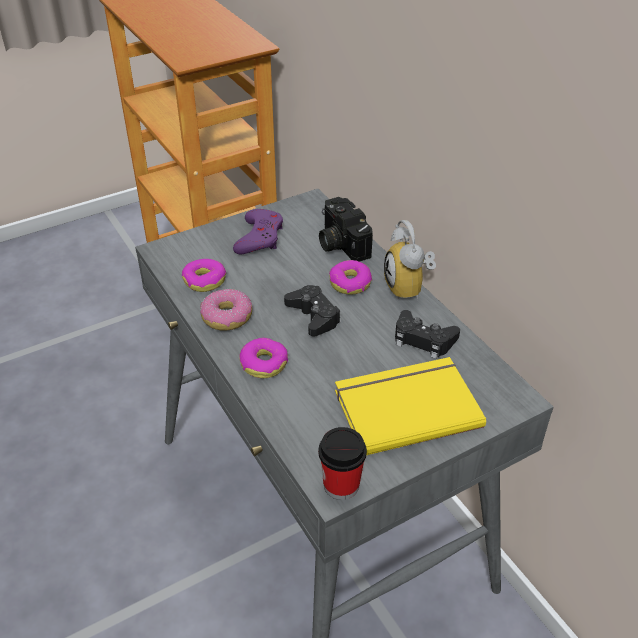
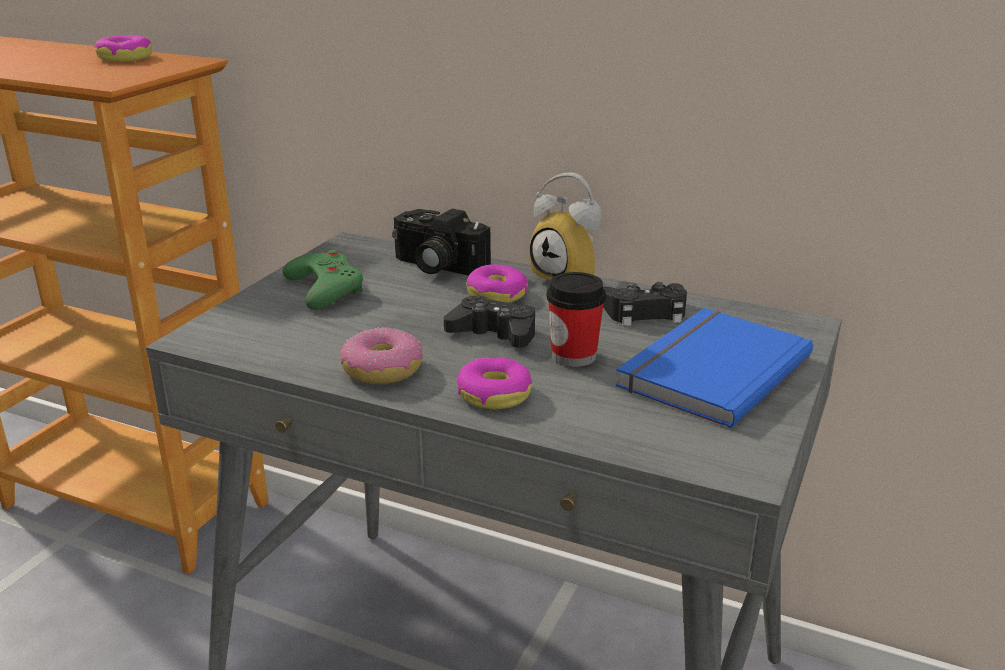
camera: 35 degrees left, 15 degrees down
donut [182,259,227,292] -> donut moved to [94,36,152,62]
purple game controller [233,209,283,254] -> green game controller [282,250,363,310]
cup [318,427,367,500] -> cup moved to [546,272,606,367]
yellow book [335,357,486,455] -> blue book [615,308,813,428]

